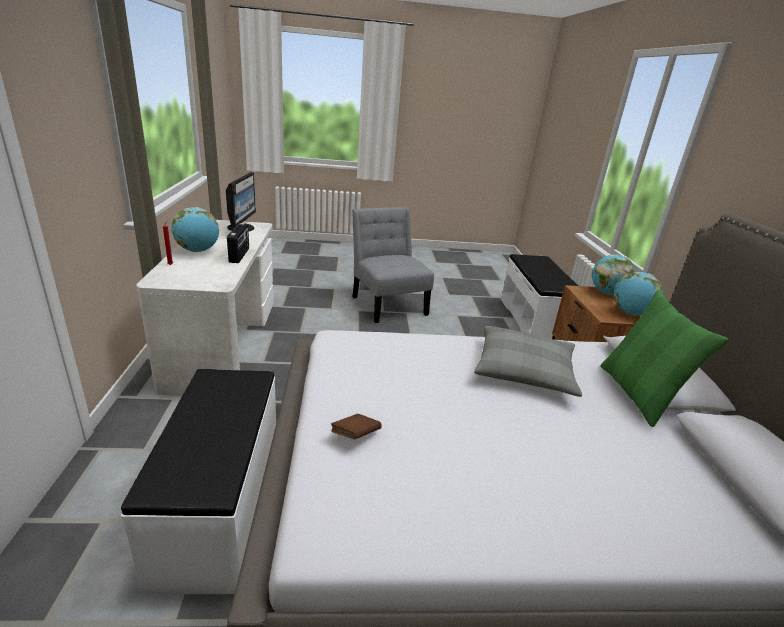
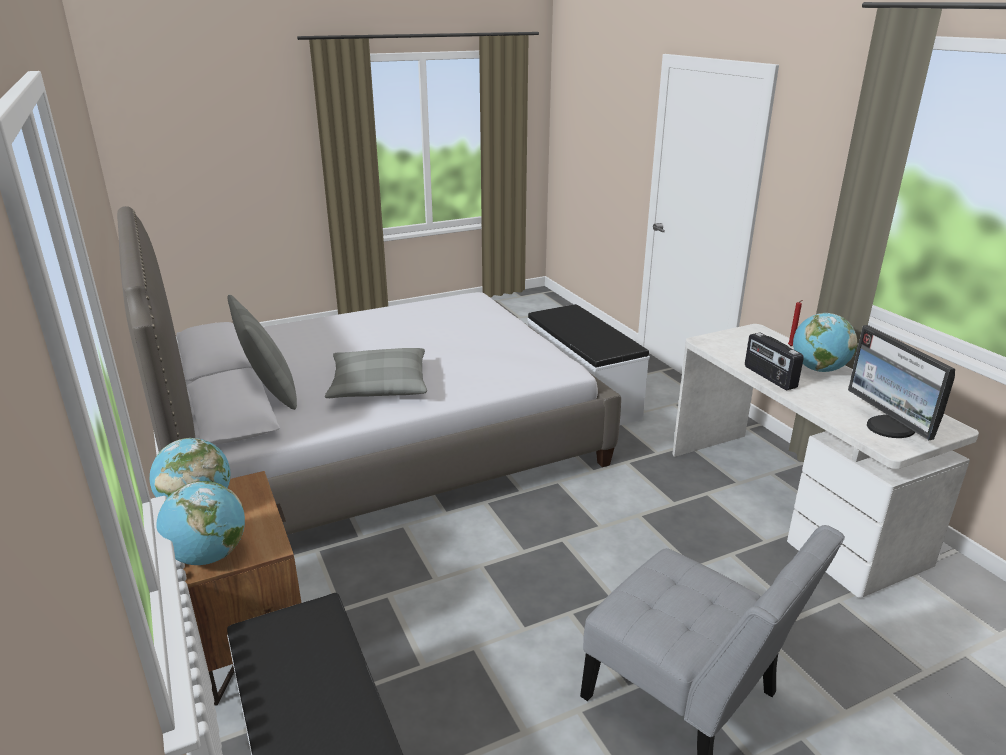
camera: 160 degrees right, 0 degrees up
brown book [331,414,382,439] -> none
green pillow [600,290,729,427] -> grey pillow [227,295,297,410]

